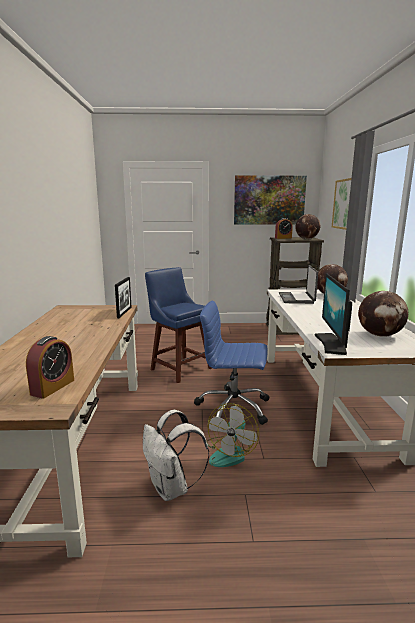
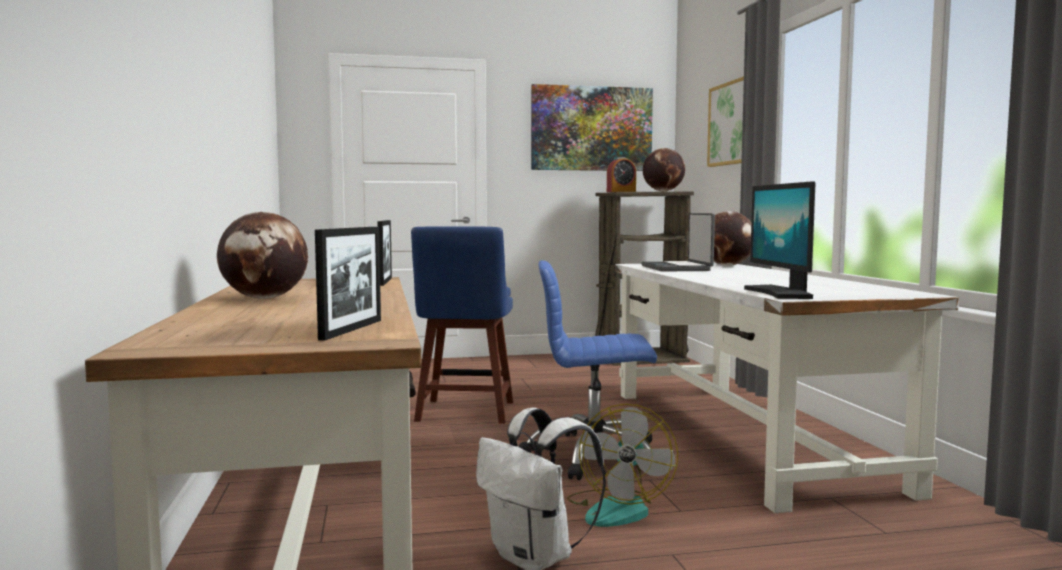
camera: 10 degrees left, 10 degrees down
alarm clock [26,336,74,399] -> picture frame [315,227,381,341]
blue chair [145,267,212,383] -> blue chair turned 120 degrees counterclockwise [411,226,513,424]
globe [358,291,408,337] -> globe moved to [217,212,308,299]

